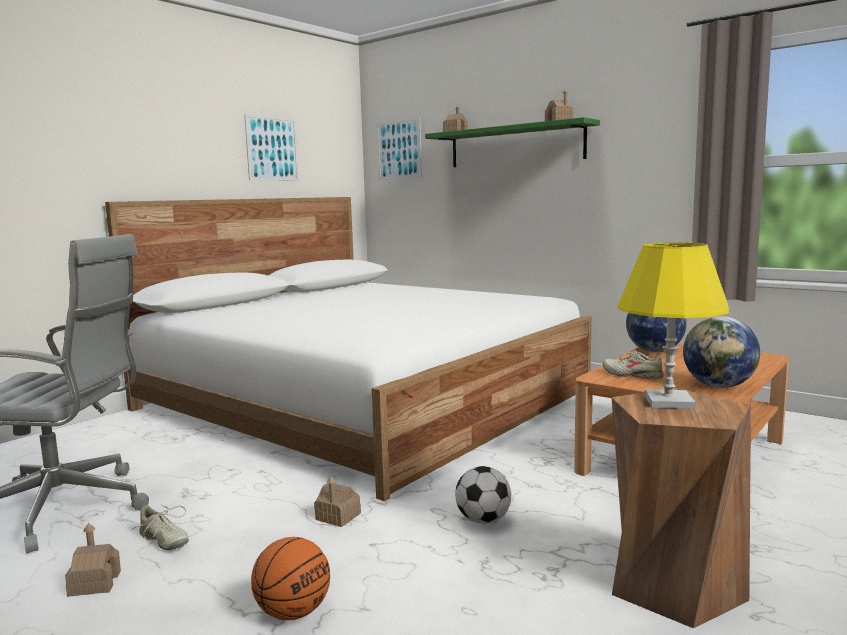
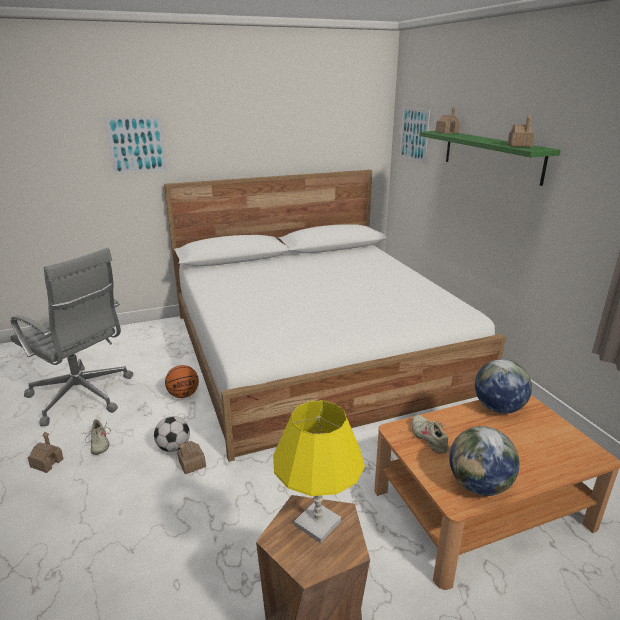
camera: 30 degrees right, 15 degrees up
picture [244,114,299,181] -> picture moved to [103,115,168,175]
basketball [251,537,330,620] -> basketball moved to [165,365,199,398]
football [455,466,511,524] -> football moved to [154,416,190,452]

